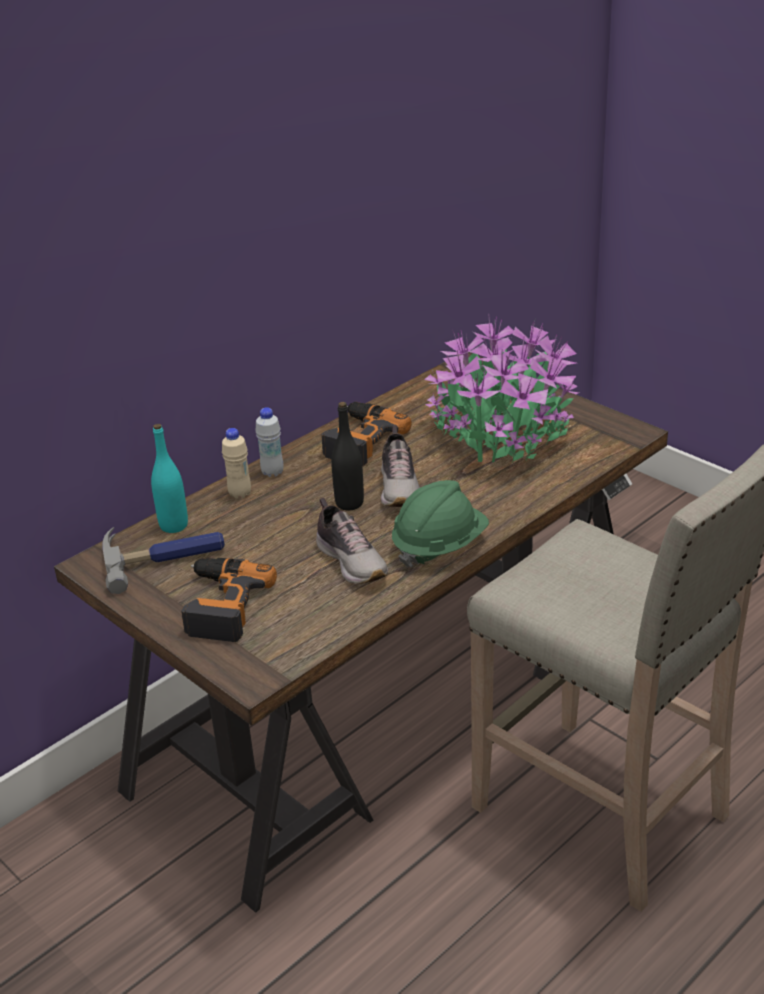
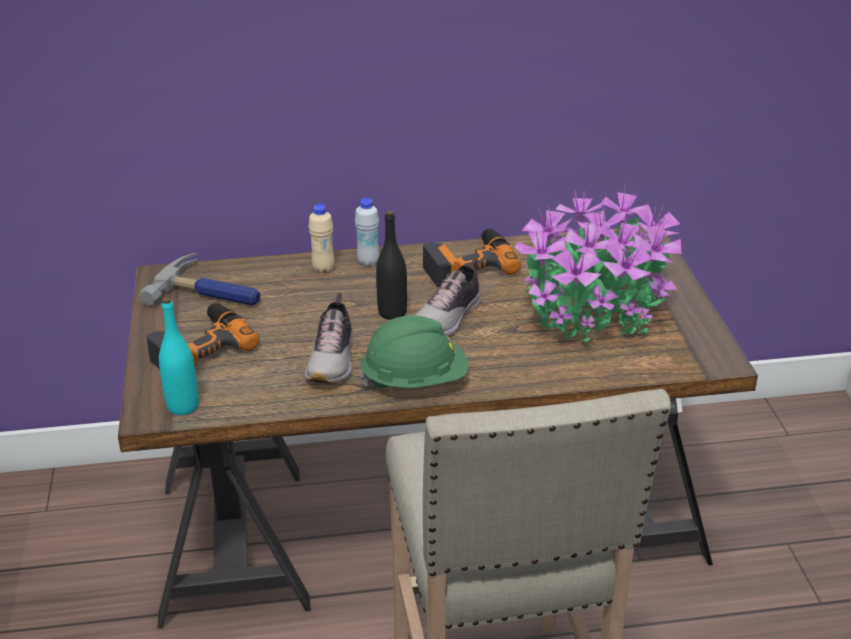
camera: 35 degrees right, 0 degrees up
turquoise bottle [151,424,188,533] -> turquoise bottle moved to [159,297,199,415]

